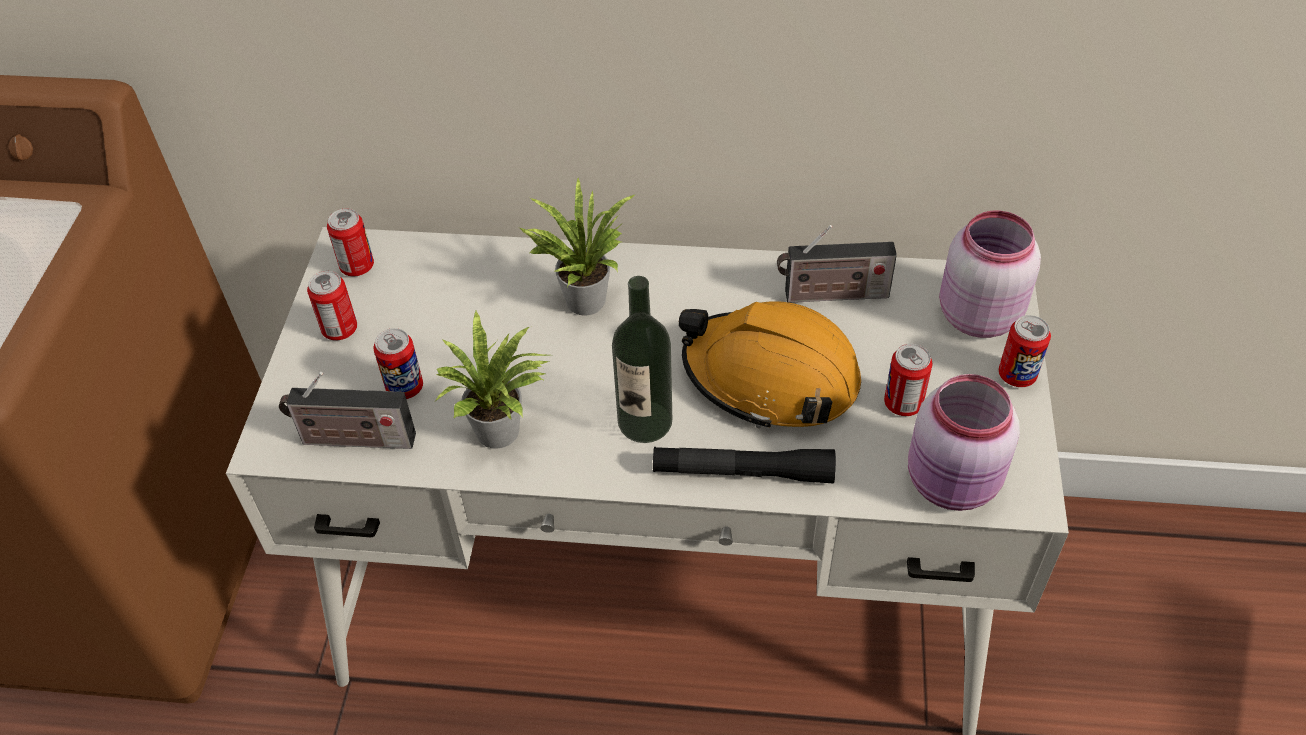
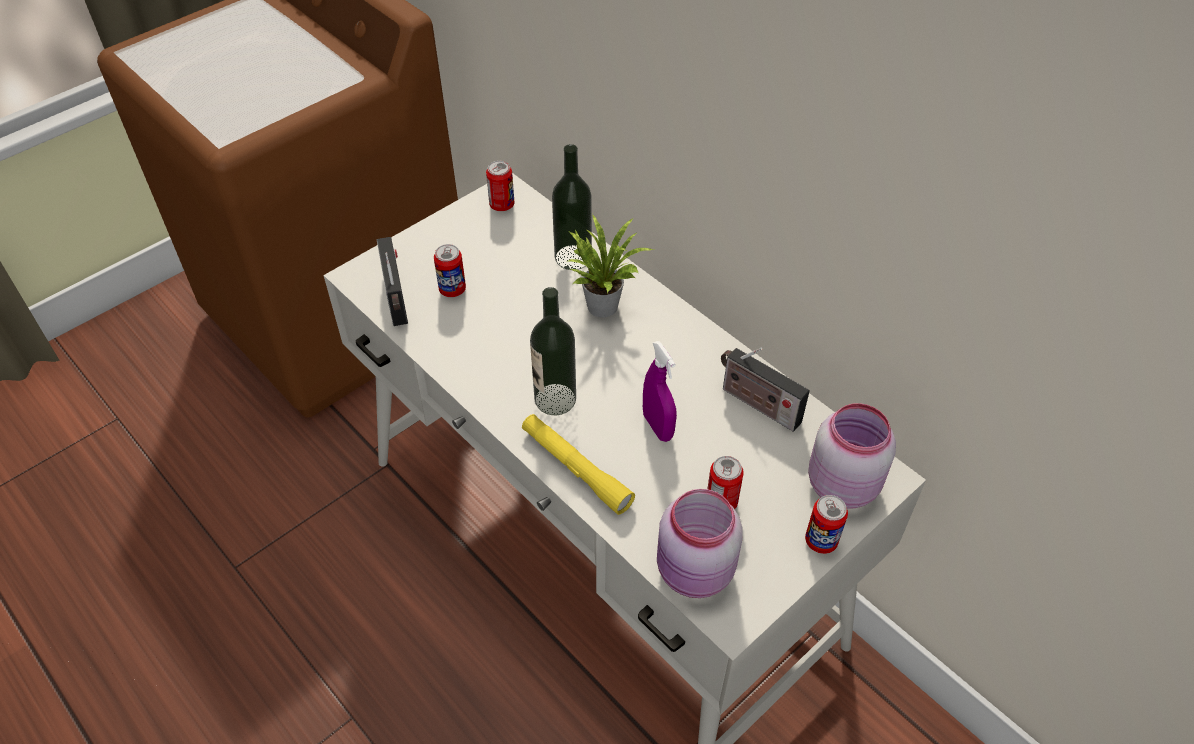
camera: 40 degrees right, 0 degrees up
radio [279,372,416,449] -> radio turned 150 degrees counterclockwise [377,237,408,326]
can [307,271,357,340] -> none
potted plant [434,309,549,449] -> none
black flashlight [653,447,836,483] -> yellow flashlight [522,414,635,515]
orange hard hat [679,301,861,428] -> purple spray bottle [643,341,677,442]
none -> bottle [552,144,592,270]

